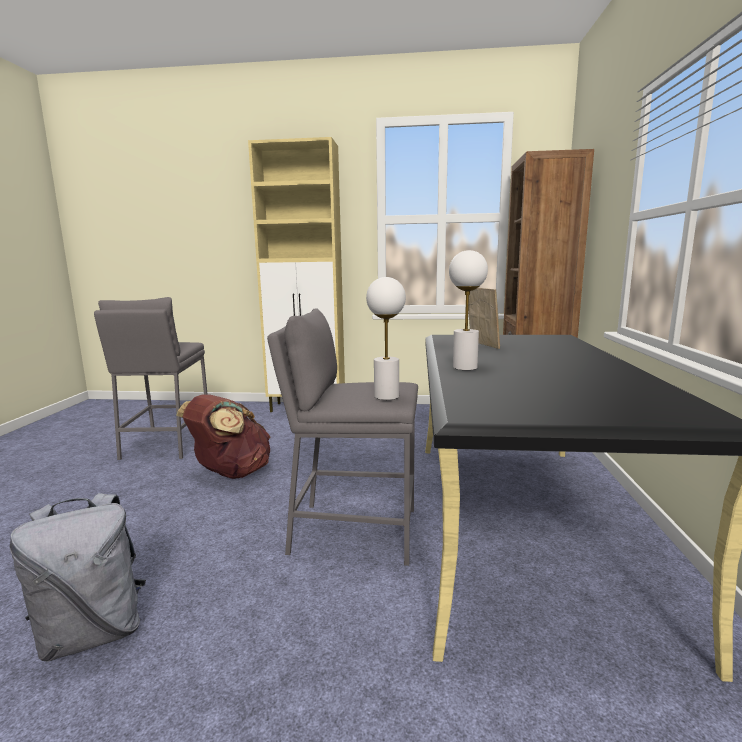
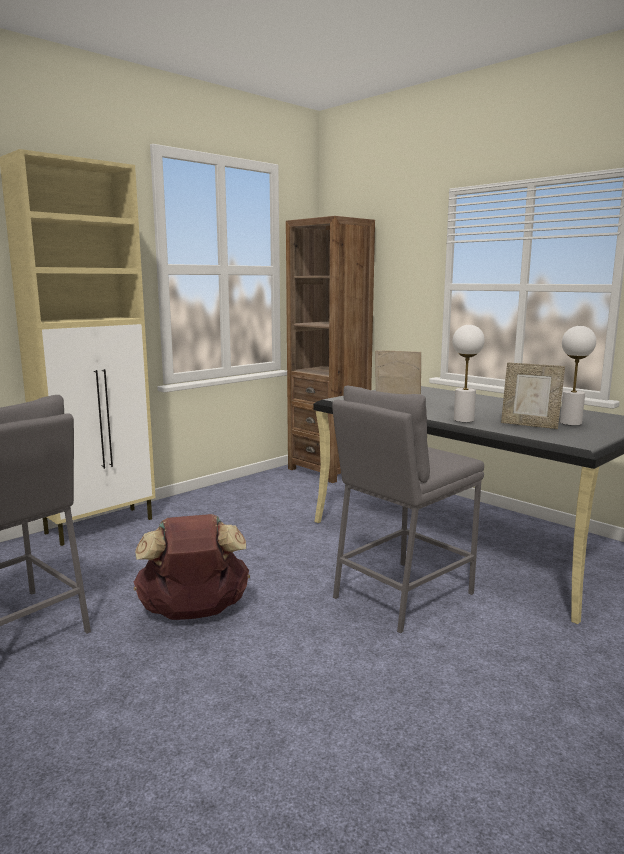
camera: 50 degrees left, 0 degrees up
grey backpack [10,493,146,662] -> none
white table lamp [366,277,406,400] -> white table lamp moved to [560,326,596,426]
none -> picture frame [501,362,565,429]

